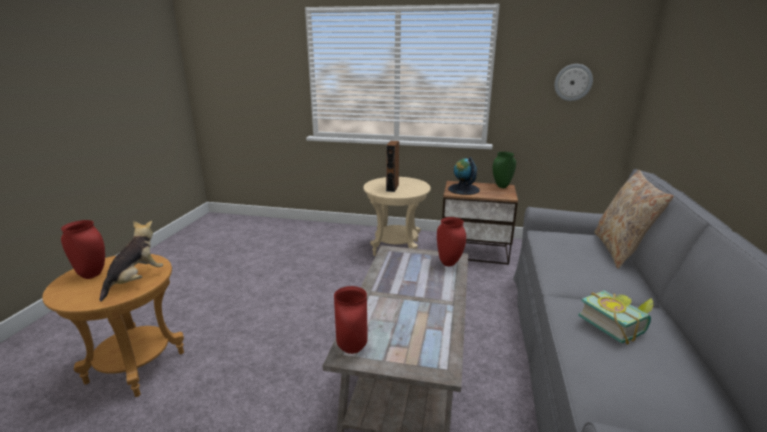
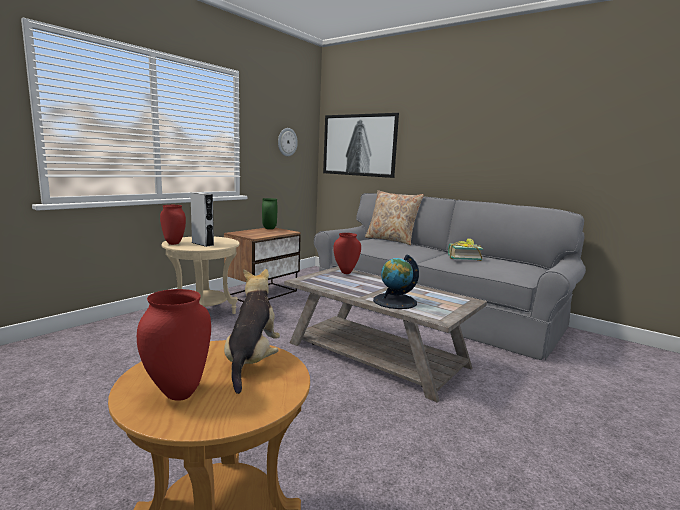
camera: 65 degrees left, 10 degrees down
plush toy [100,221,163,302] -> plush toy turned 45 degrees clockwise [224,269,280,394]
red vase [334,286,368,354] -> red vase moved to [160,205,186,245]
brown speaker [386,141,399,192] -> grey speaker [190,192,214,247]
globe [448,157,480,195] -> globe moved to [373,254,419,309]
none -> picture [323,113,399,178]

